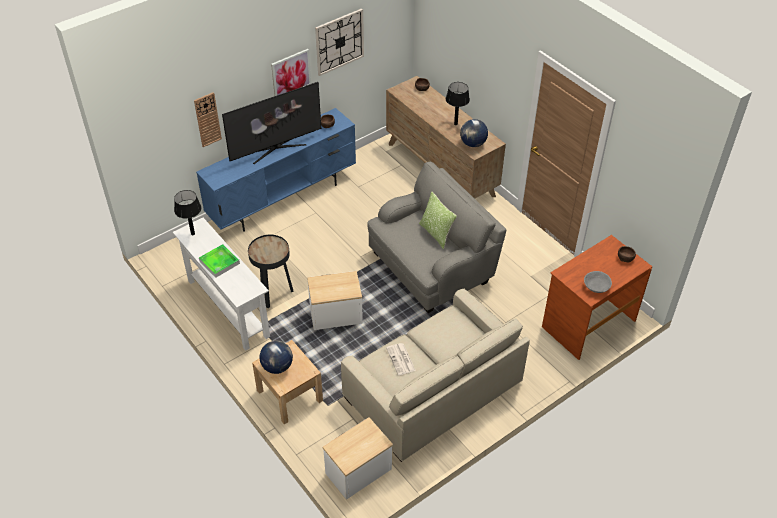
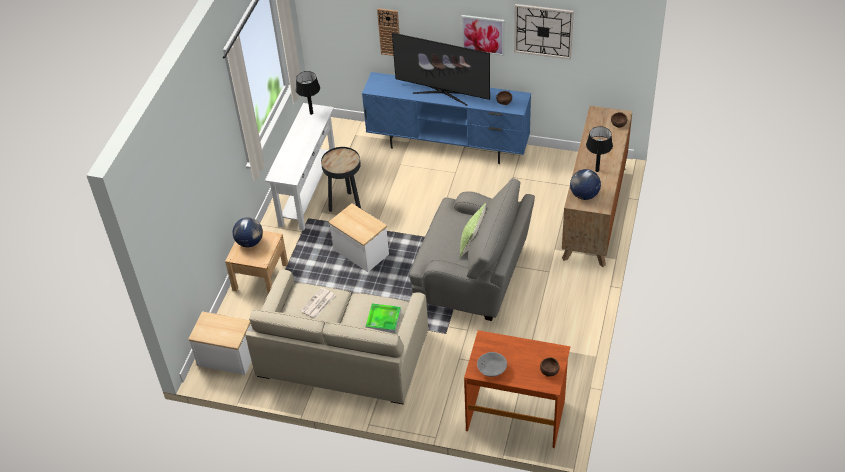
camera: 55 degrees right, 0 degrees up
tray [199,244,240,278] -> tray moved to [366,304,401,334]

